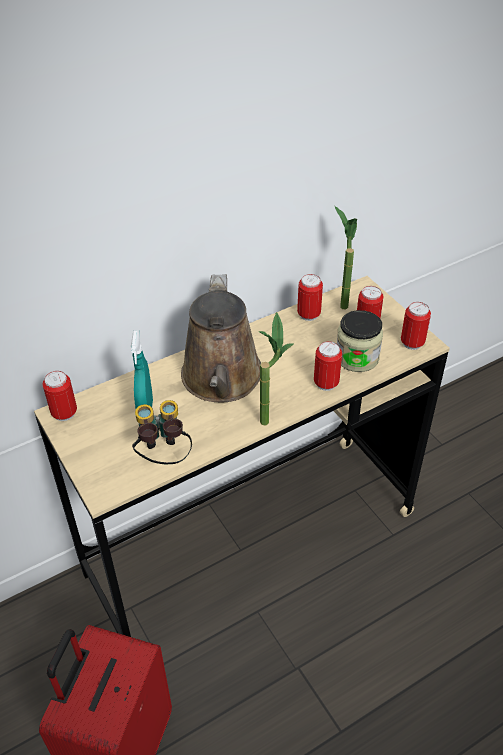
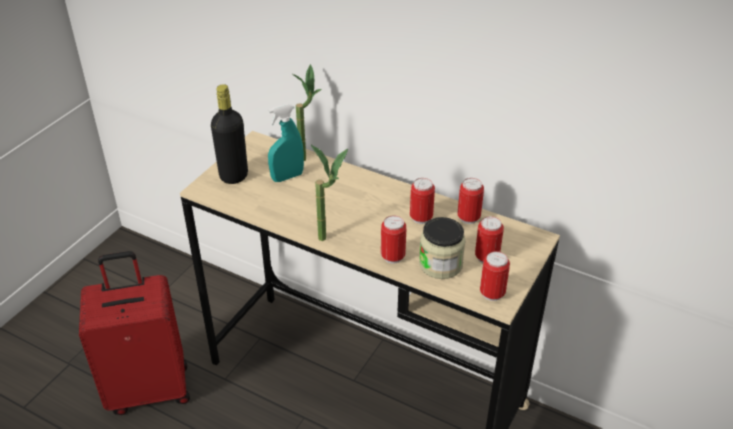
camera: 60 degrees right, 5 degrees down
can [42,371,77,421] -> can moved to [410,178,435,224]
binoculars [132,400,192,464] -> none
brown watering can [181,274,261,402] -> none
potted plant [335,206,357,309] -> potted plant moved to [291,64,322,161]
none -> black bottle [211,84,248,184]

